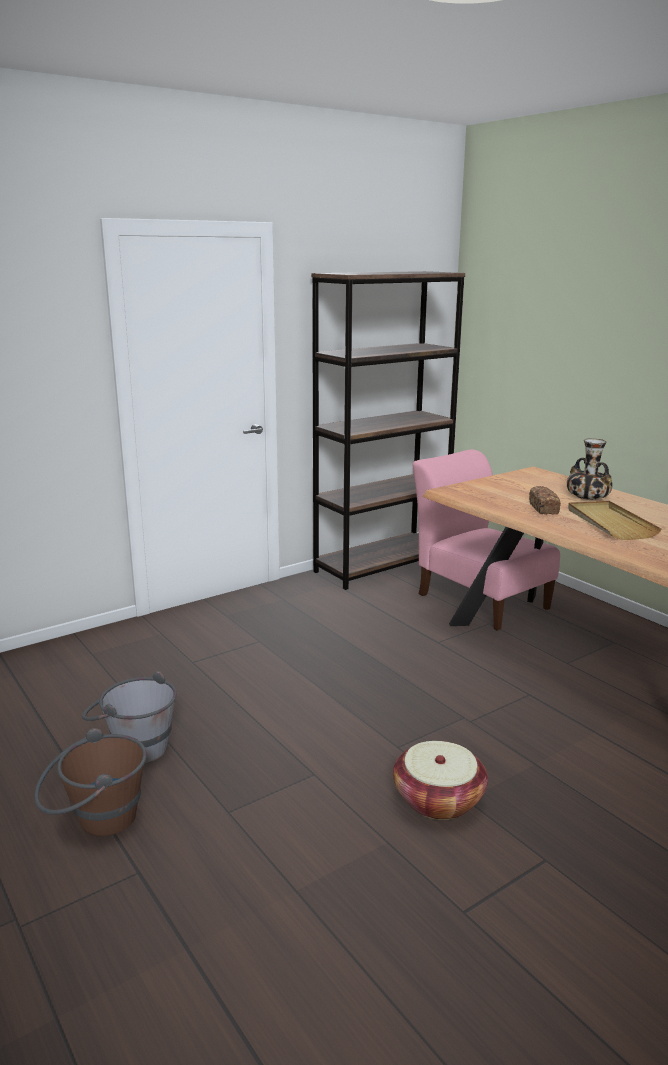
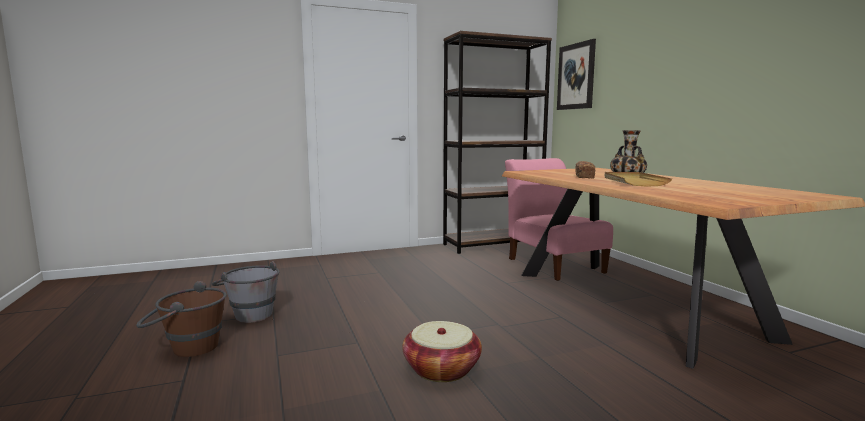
camera: 15 degrees right, 10 degrees down
none -> picture [557,39,596,110]

